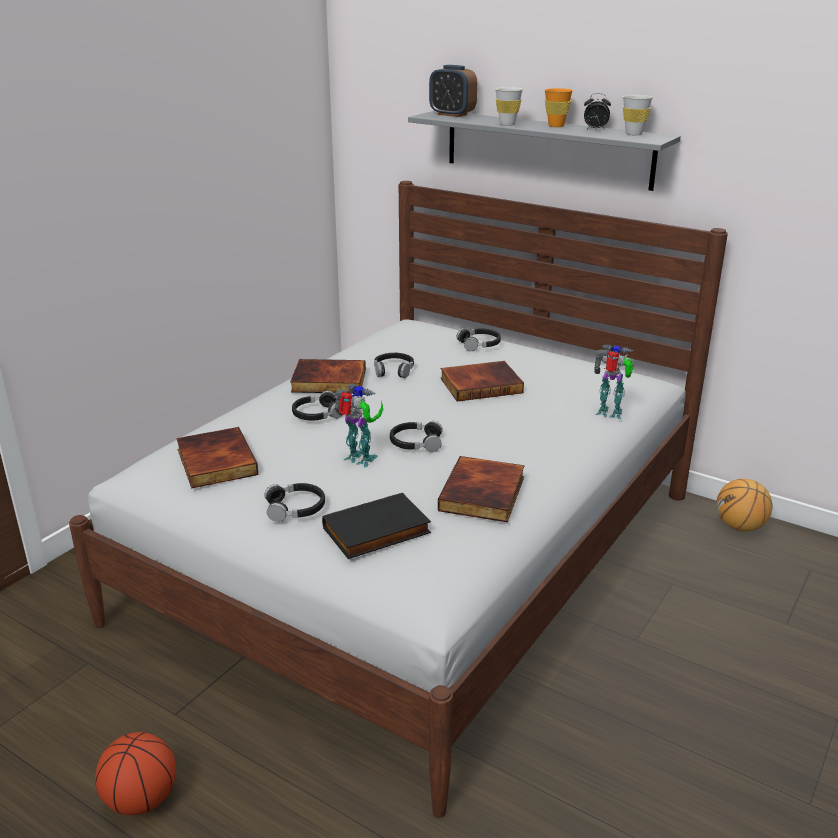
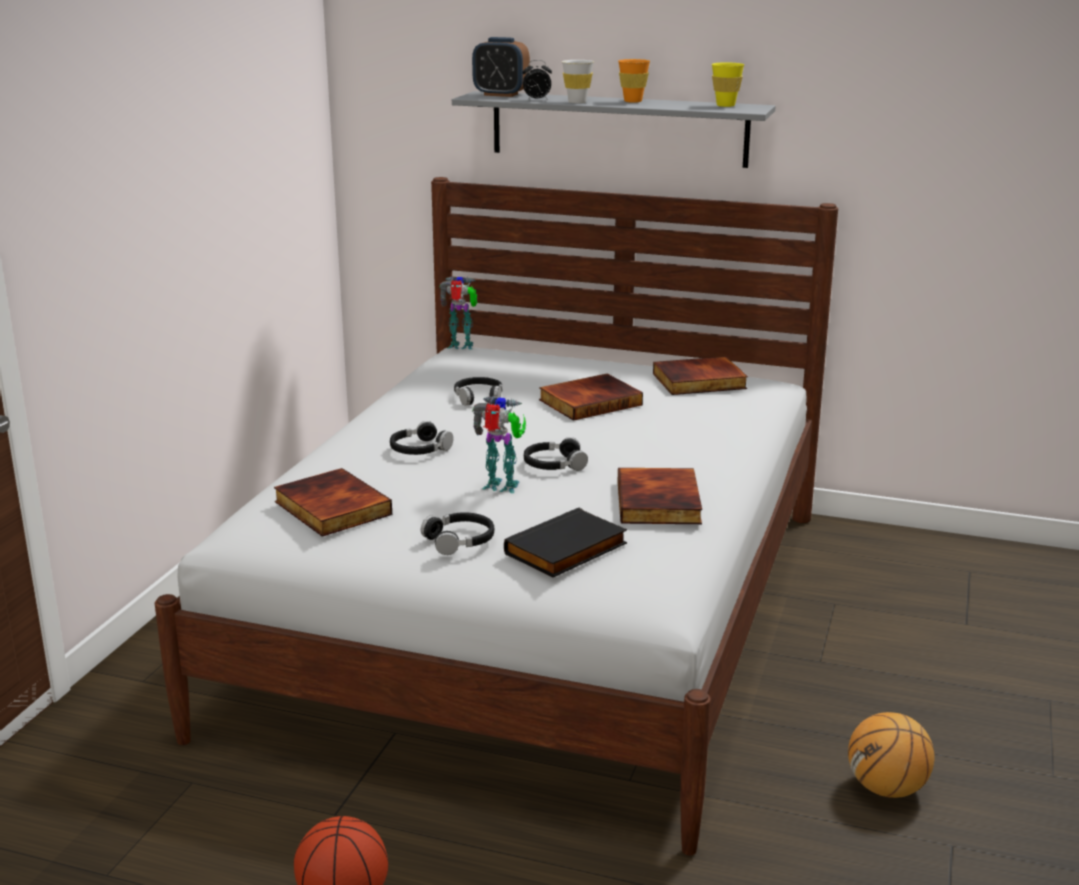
camera: 15 degrees left, 5 degrees down
book [290,359,366,394] -> book moved to [653,356,748,395]
black headphones [457,328,501,351] -> none
alarm clock [584,93,611,130] -> alarm clock moved to [522,60,552,100]
toy robot [594,344,634,419] -> toy robot moved to [439,276,477,349]
white cup [623,95,653,136] -> yellow cup [712,62,744,107]
basketball [716,479,772,532] -> basketball moved to [848,712,934,798]

